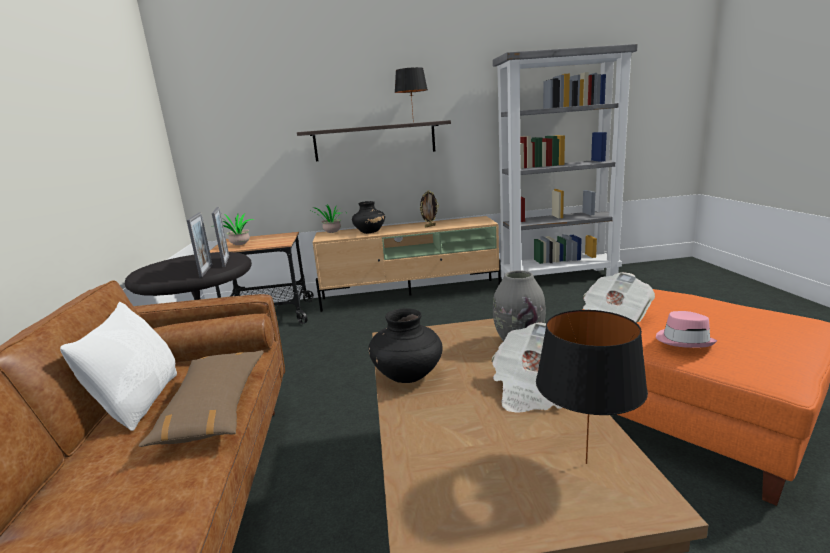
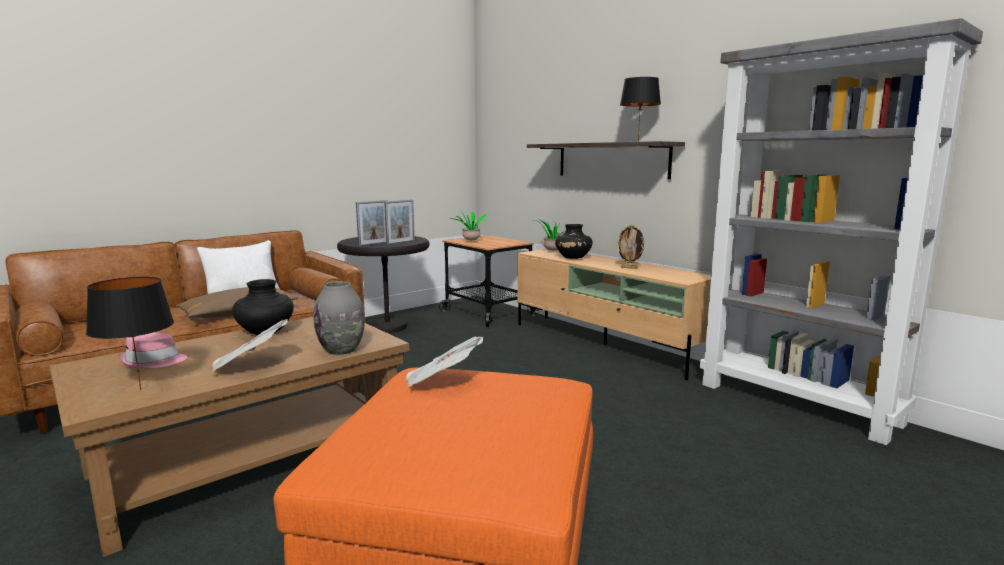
camera: 55 degrees right, 5 degrees down
pink hat [656,311,717,348] -> pink hat moved to [118,332,187,369]

